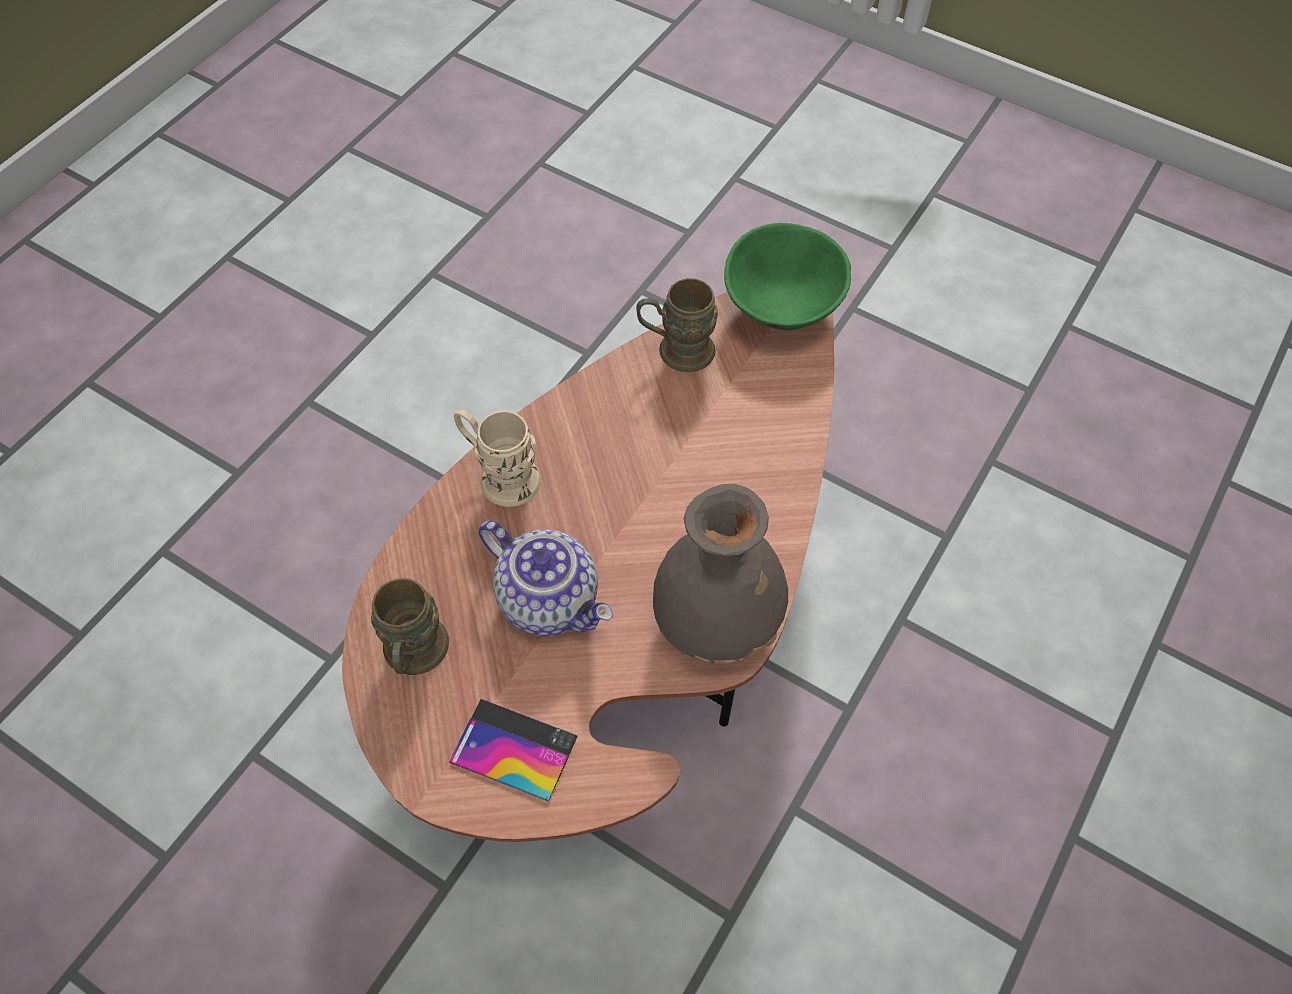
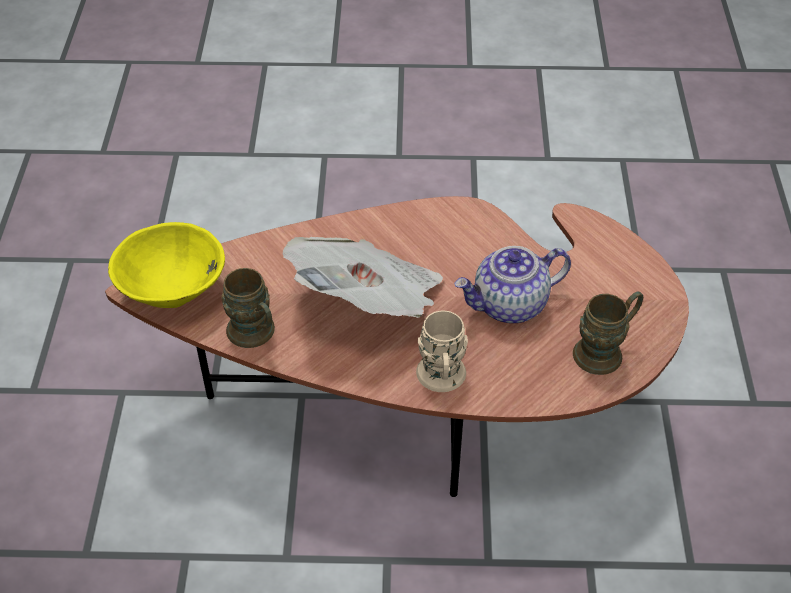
camera: 120 degrees left, 10 degrees down
phone [449,699,578,802] -> none
teapot [479,520,613,636] -> teapot turned 120 degrees counterclockwise [454,246,571,323]
grey vase [653,484,788,664] -> none
green bowl [724,223,851,331] -> yellow bowl [108,222,225,308]
none -> newspaper [283,237,443,318]

